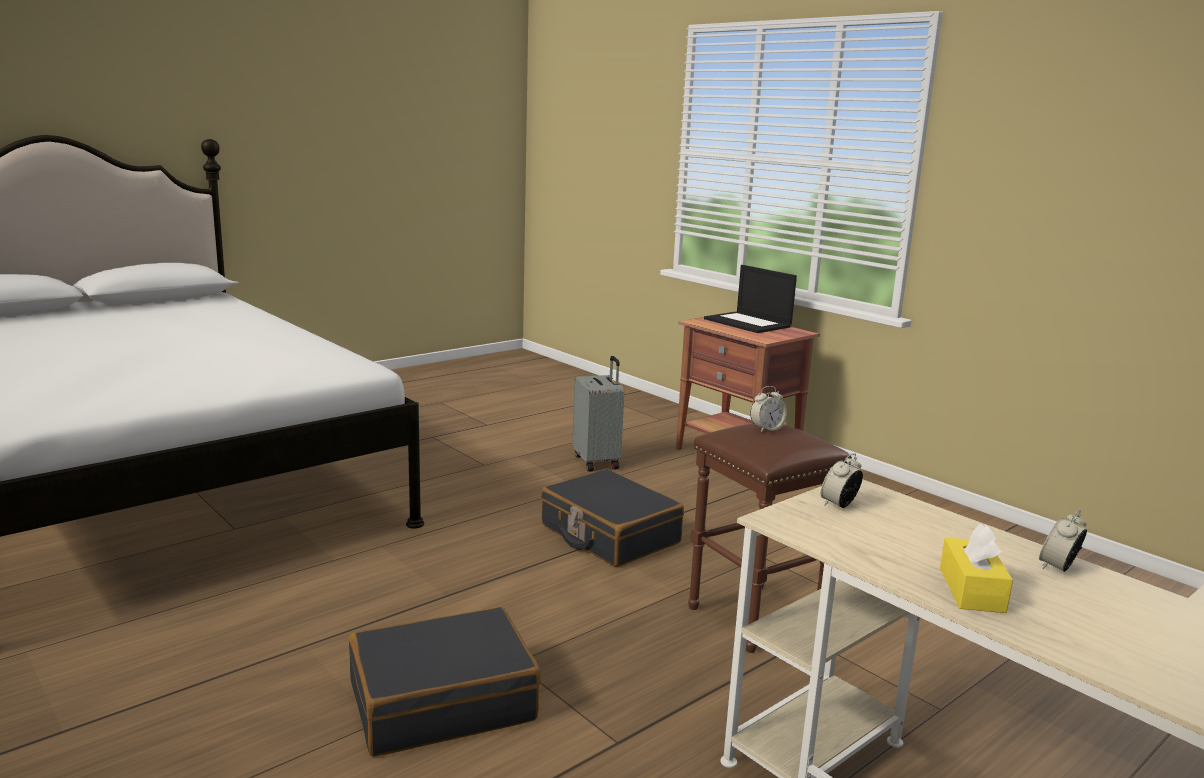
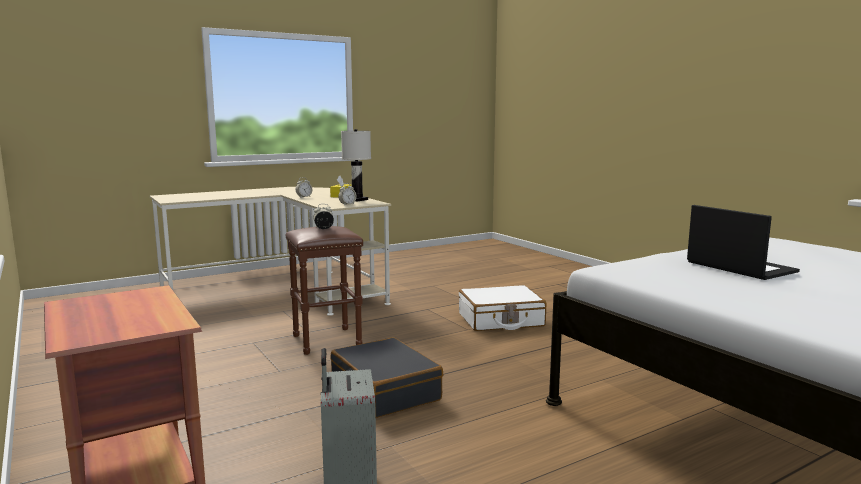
camera: 170 degrees left, 5 degrees down
black suitcase [349,607,541,757] -> white suitcase [459,285,546,331]
laptop [704,265,797,333] -> laptop moved to [687,205,800,280]
none -> white table lamp [341,129,371,202]

